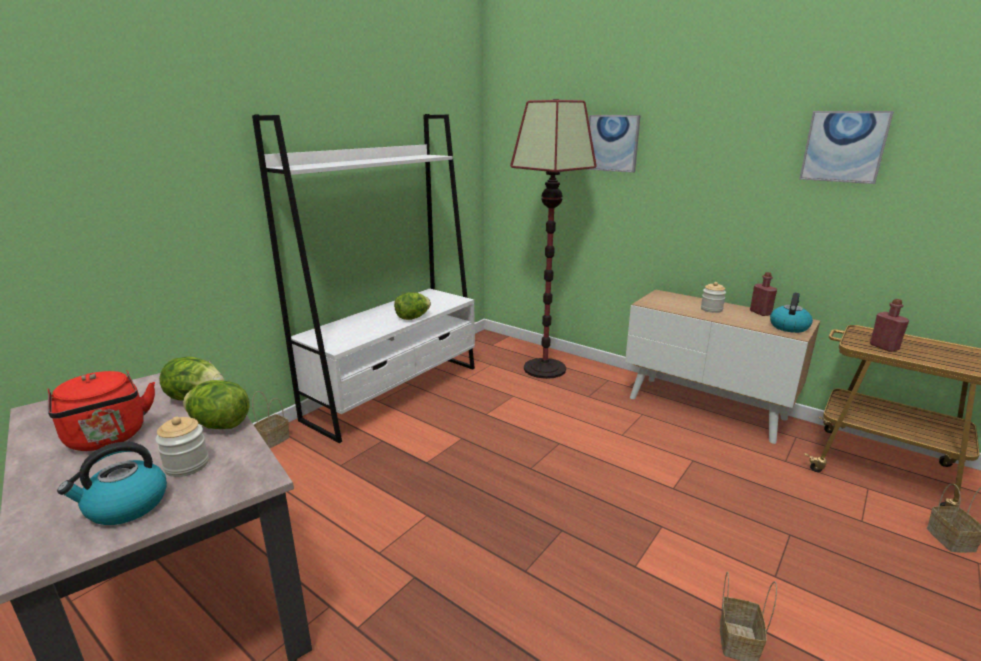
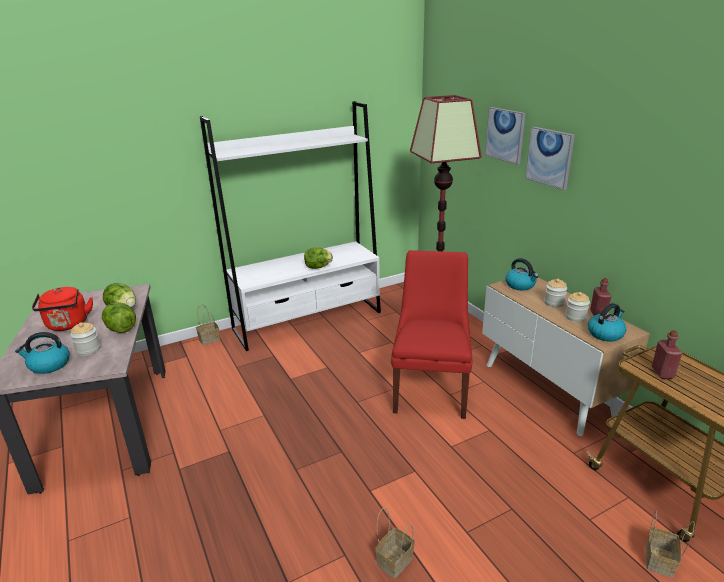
camera: 25 degrees right, 5 degrees up
picture [799,111,894,184] -> picture moved to [525,127,575,190]
none -> red chair [391,250,472,419]
none -> kettle [505,258,539,290]
none -> jar [565,292,590,322]

